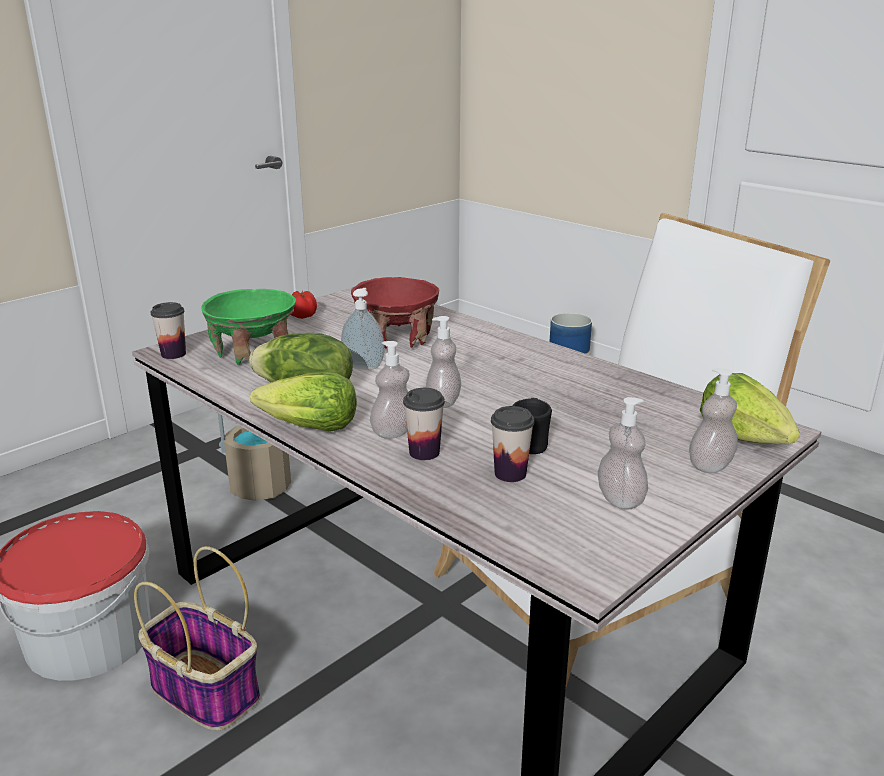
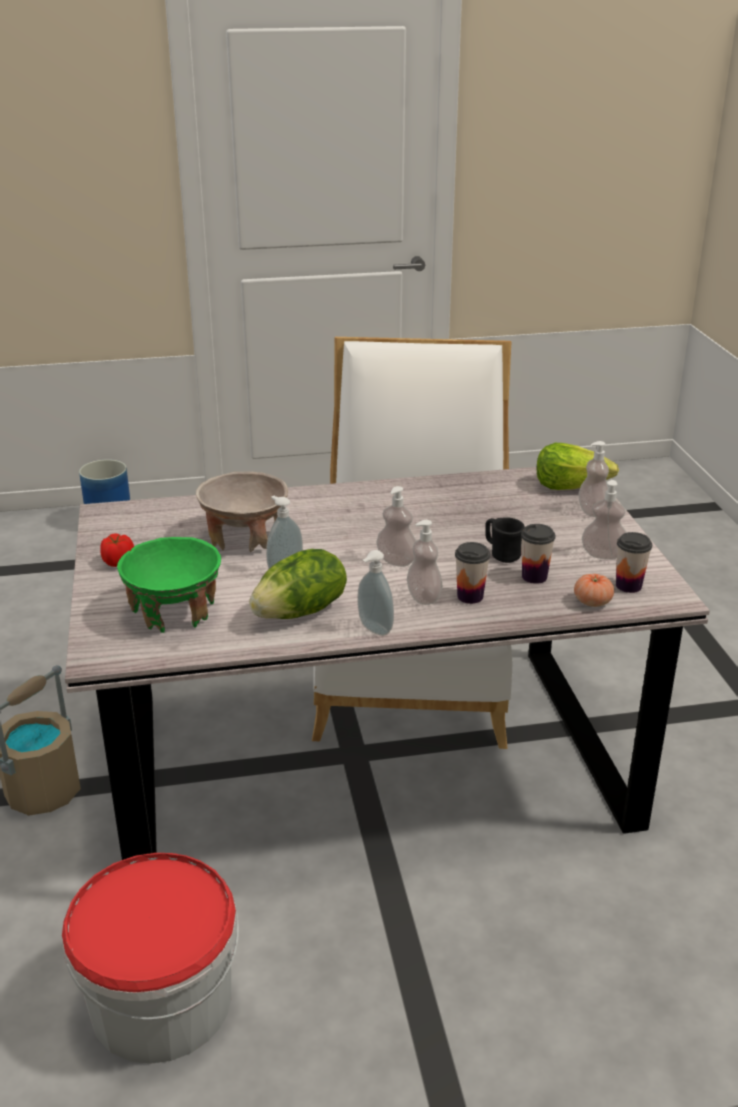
camera: 55 degrees left, 5 degrees up
basket [134,546,260,731] -> none
cup [150,302,186,359] -> cup moved to [616,532,652,593]
lettuce [250,372,357,431] -> soap dispenser [357,550,394,636]
red bowl [351,277,439,349] -> beige bowl [196,472,288,552]
none -> tomato [574,574,614,607]

